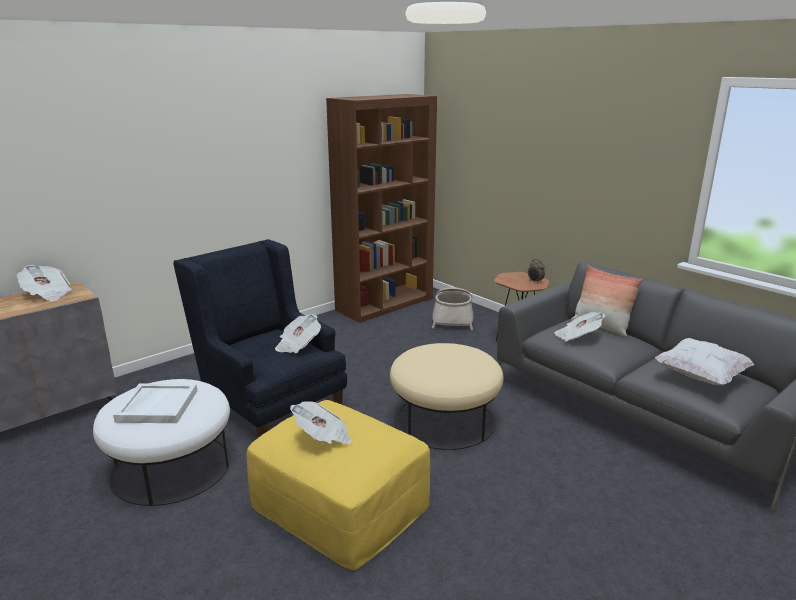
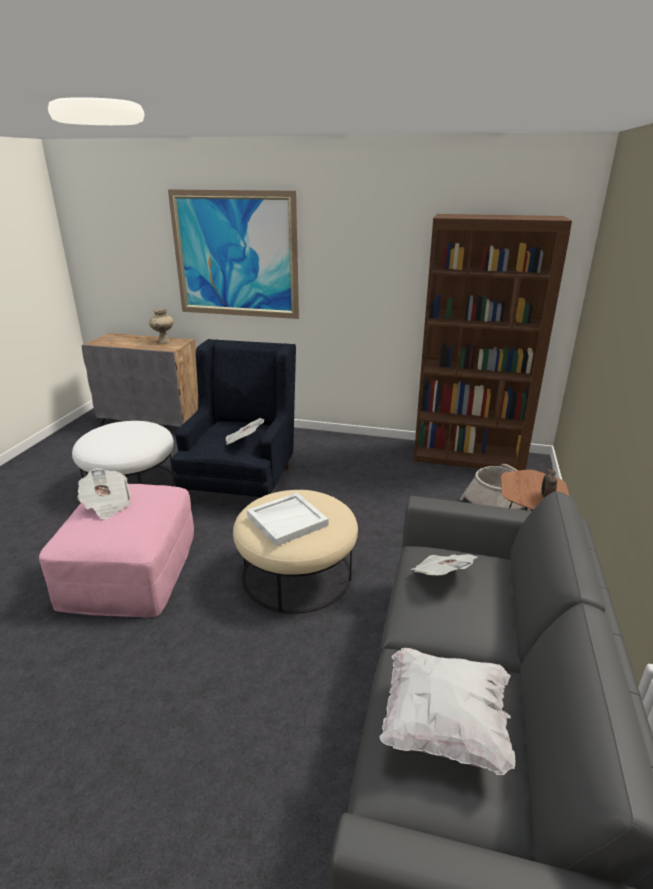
camera: 55 degrees right, 5 degrees up
newspaper [17,265,72,301] -> beige vase [149,309,174,343]
white tray [113,383,197,423] -> white tray moved to [247,493,328,546]
yellow ottoman [246,400,430,570] -> pink ottoman [39,484,194,618]
pillow [571,265,643,337] -> none
none -> picture [168,189,299,319]

